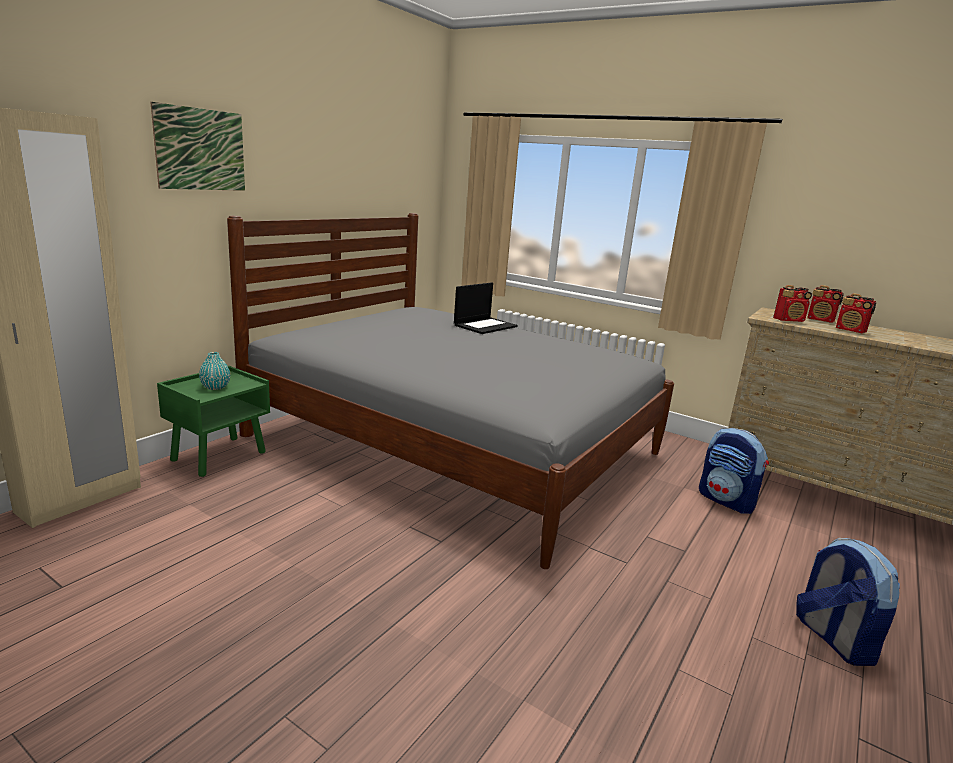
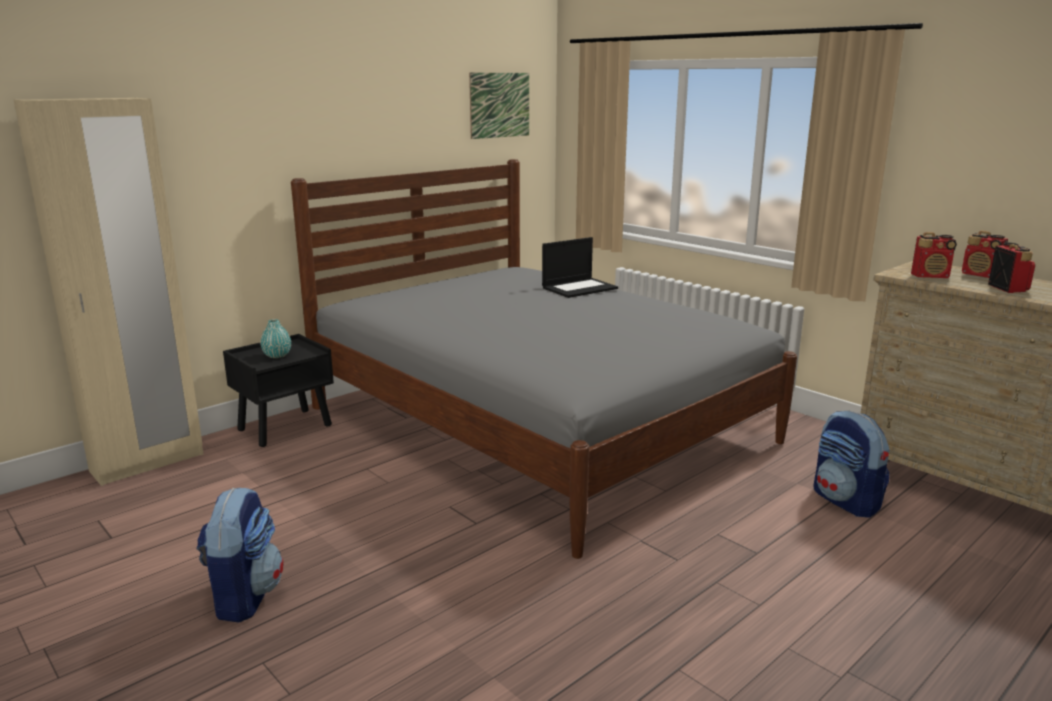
camera: 15 degrees right, 0 degrees up
picture [150,102,245,191] -> picture moved to [469,73,529,139]
green nightstand [157,366,270,477] -> black nightstand [223,334,334,447]
backpack [796,538,900,666] -> backpack moved to [196,488,284,623]
radio [836,293,876,333] -> radio turned 150 degrees counterclockwise [988,242,1035,293]

